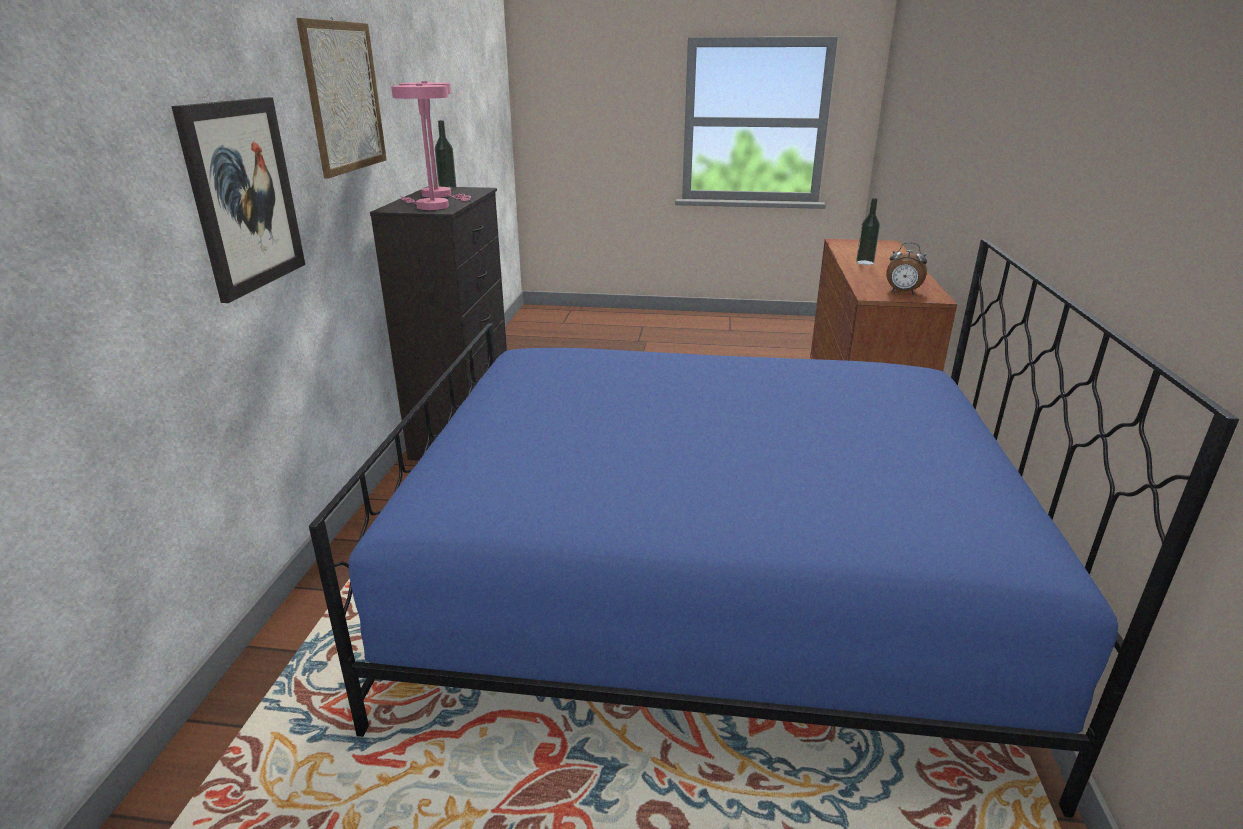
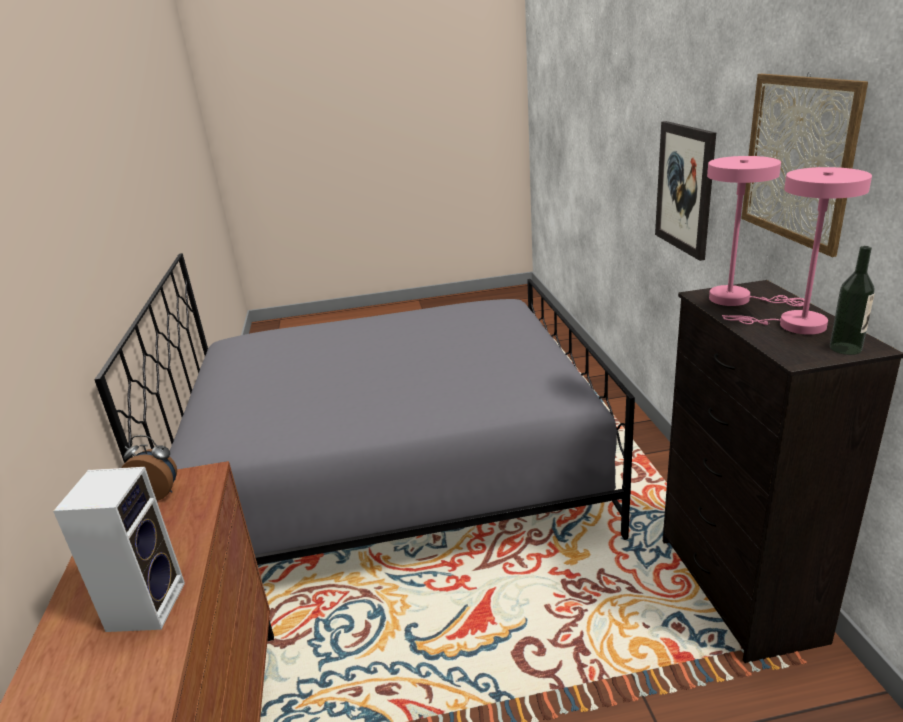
camera: 165 degrees right, 0 degrees up
blue bed [309,239,1239,818] -> grey bed [94,253,635,565]
bottle [856,198,880,265] -> speaker [53,467,185,632]

